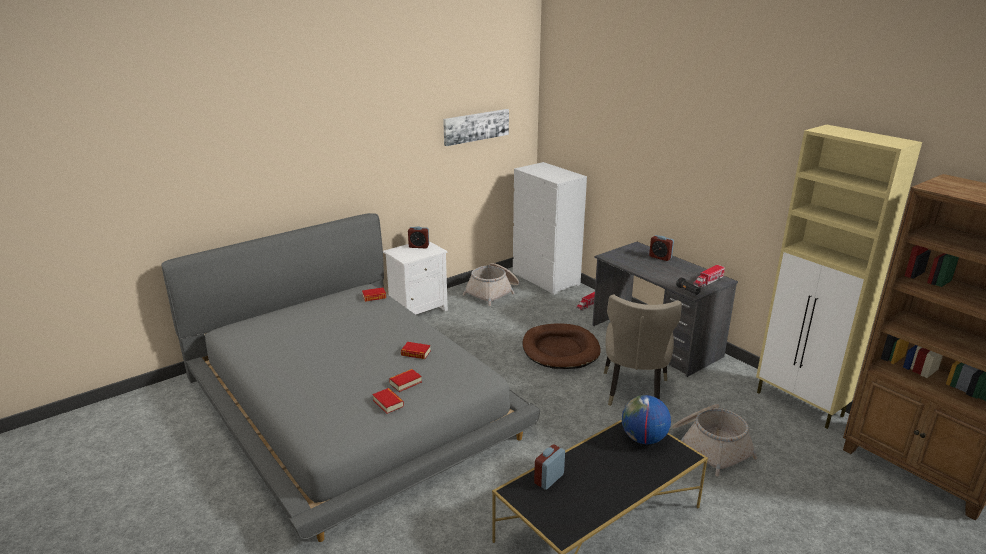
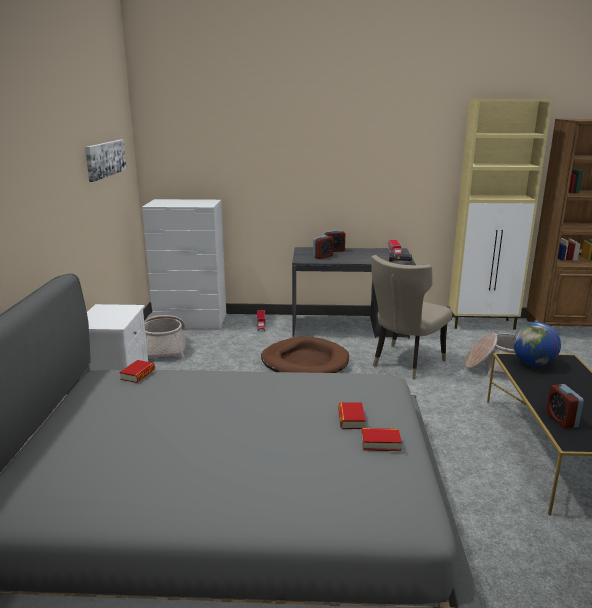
camera: 50 degrees left, 5 degrees down
book [401,342,431,359] -> none
alarm clock [408,227,429,248] -> alarm clock moved to [313,235,333,259]
beige chair [604,295,682,406] -> beige chair turned 75 degrees clockwise [371,255,452,379]

